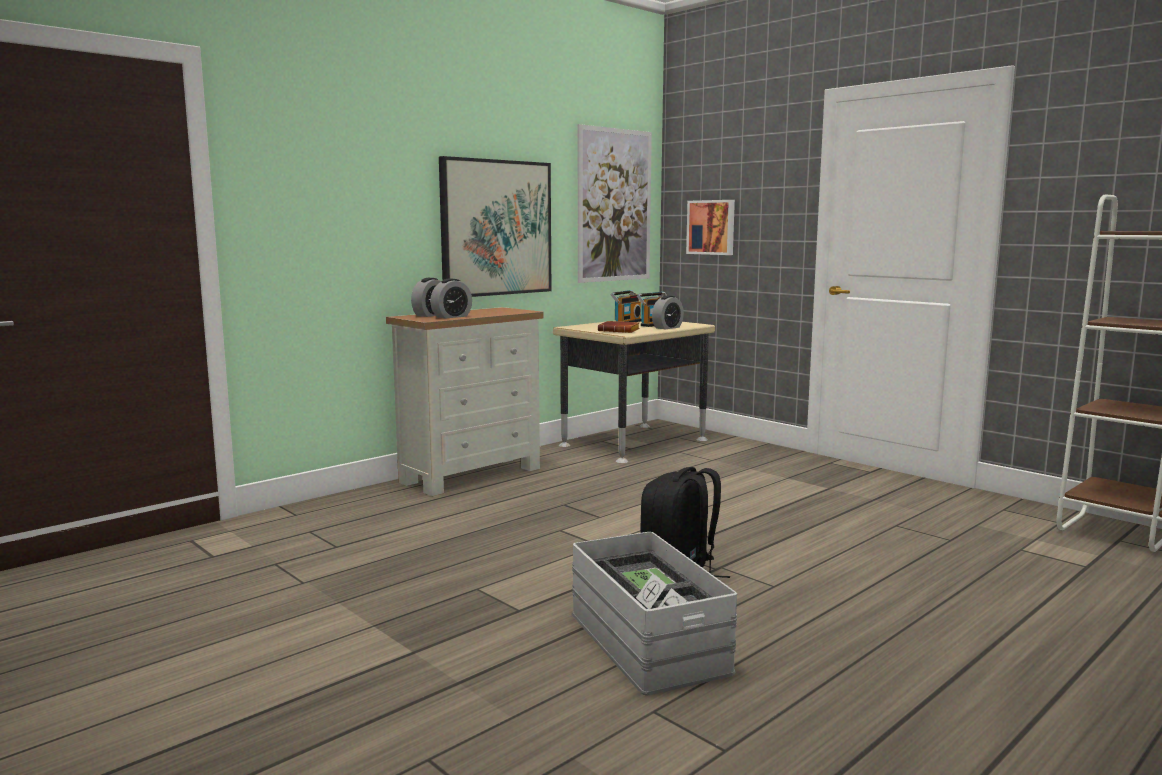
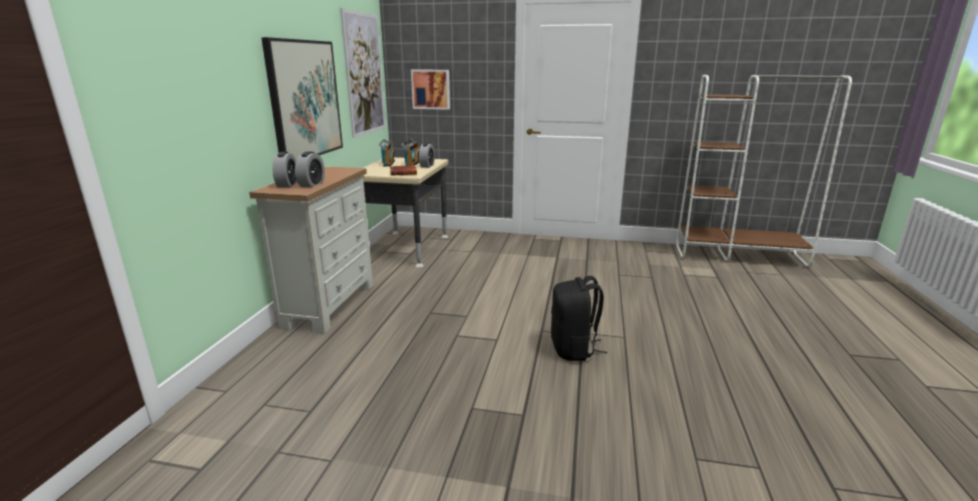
camera: 35 degrees left, 10 degrees up
grey storage box [572,532,737,696] -> none

